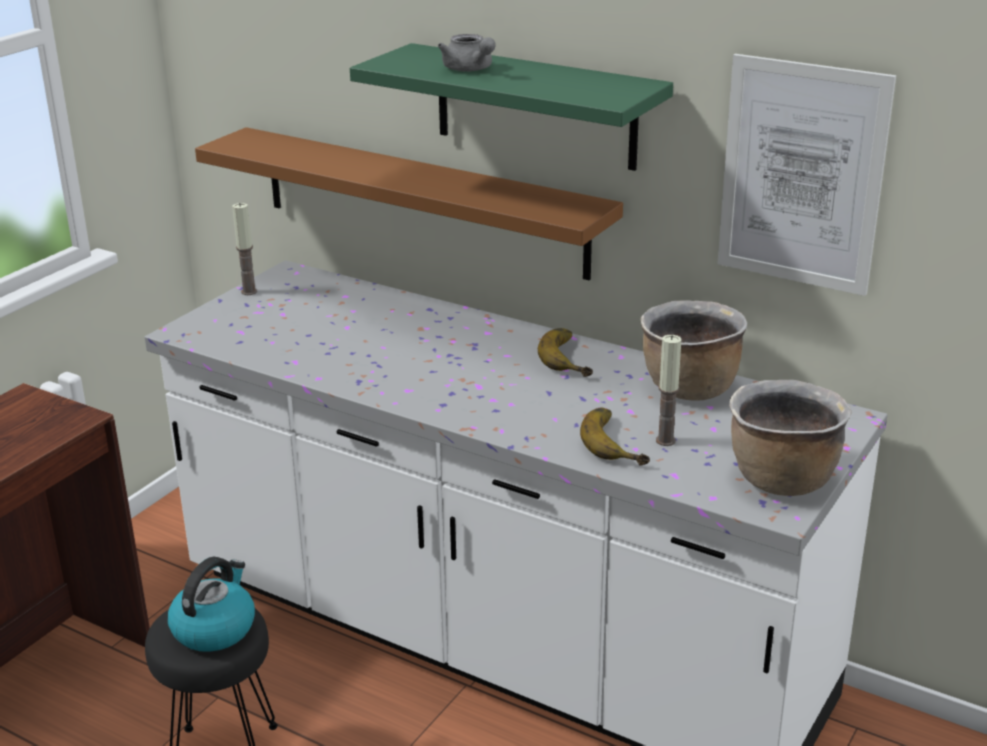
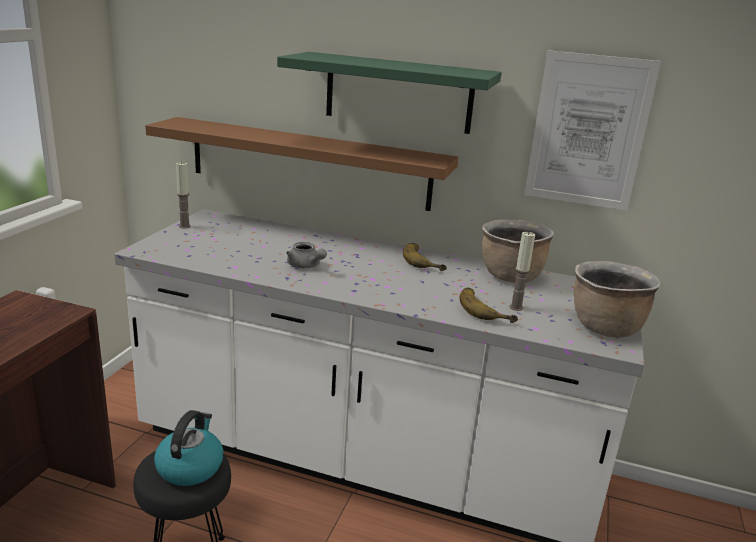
camera: 15 degrees left, 5 degrees down
grey teapot [438,34,495,72] -> grey teapot moved to [286,242,327,268]

